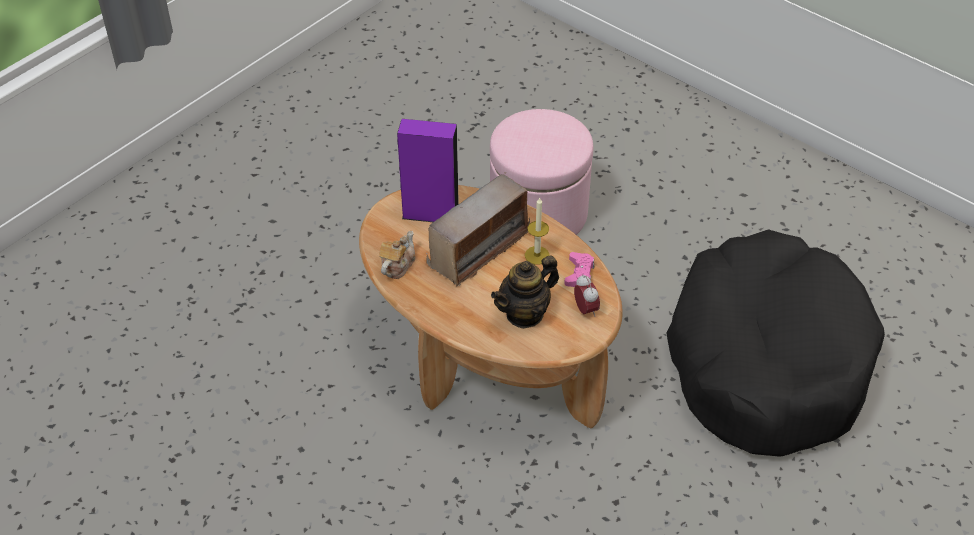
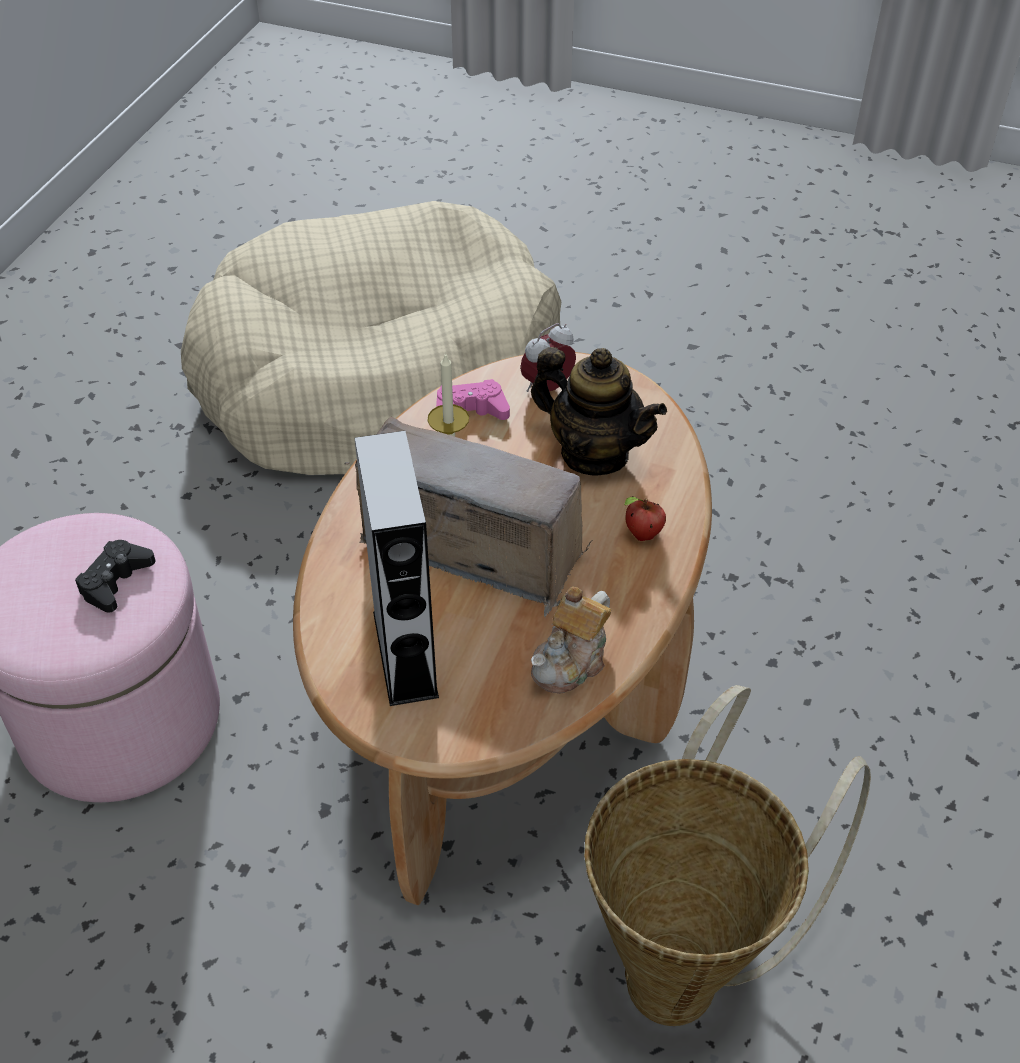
camera: 110 degrees left, 0 degrees up
teapot [379,231,416,279] -> teapot turned 60 degrees counterclockwise [531,587,611,694]
purple speaker [397,119,459,222] -> grey speaker [354,431,439,706]
black dog bed [666,229,885,457] -> beige dog bed [181,201,561,475]
none -> black game controller [75,540,155,613]
none -> basket [584,685,871,1026]
none -> apple [625,496,666,541]

